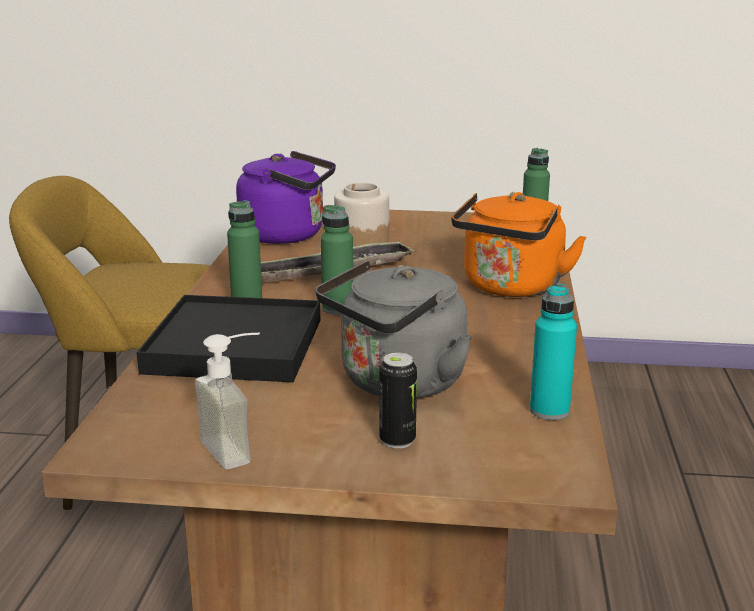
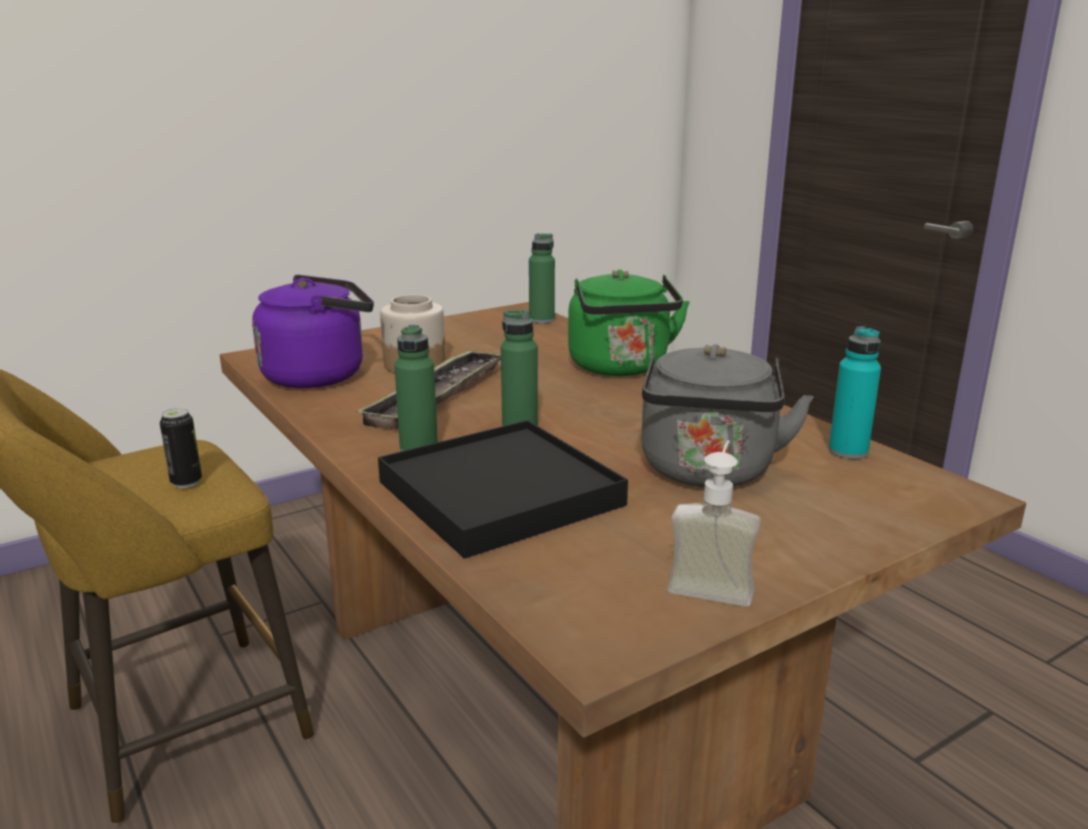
camera: 40 degrees left, 0 degrees up
can [379,353,417,449] -> can moved to [160,408,202,488]
orange kettle [451,192,586,297] -> green kettle [568,269,690,376]

